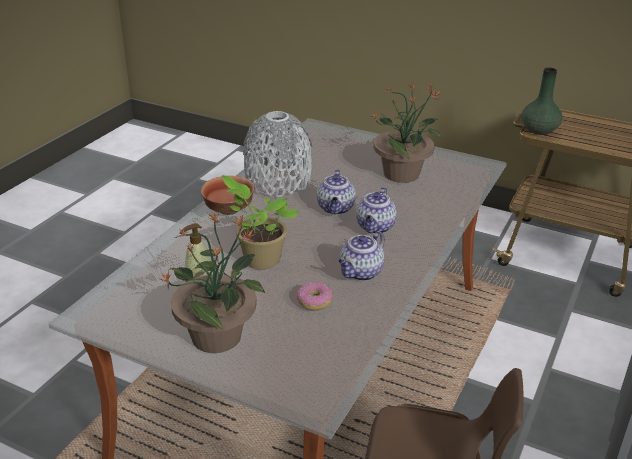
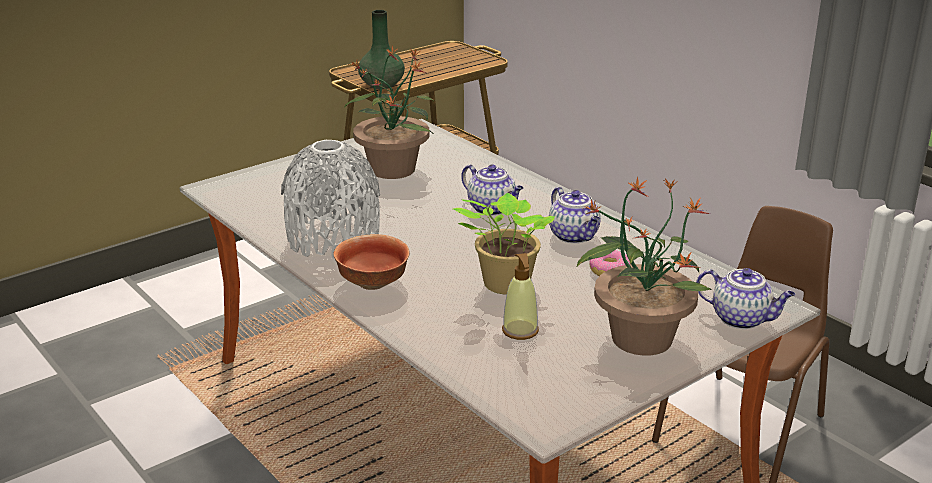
camera: 65 degrees left, 5 degrees down
teapot [317,170,356,215] -> teapot moved to [696,268,795,329]

